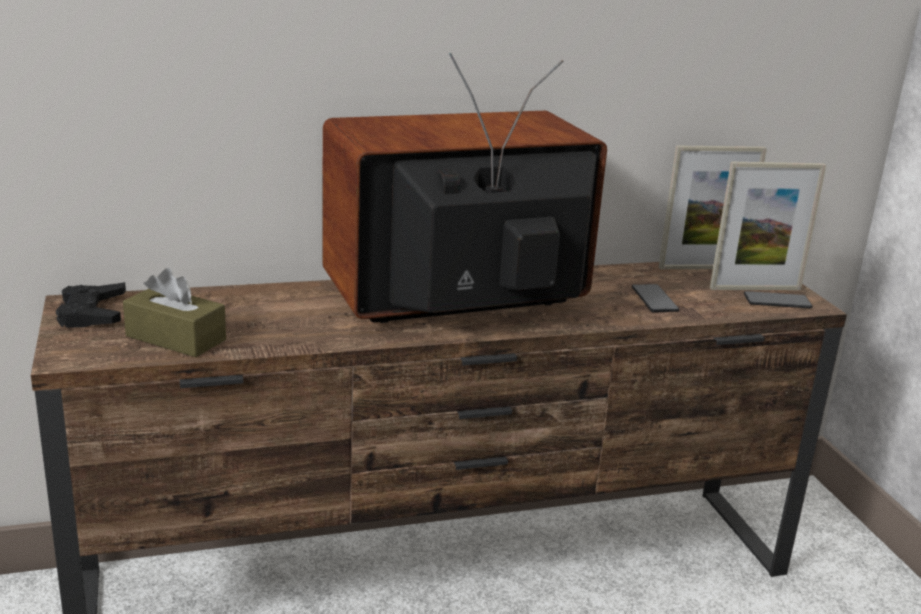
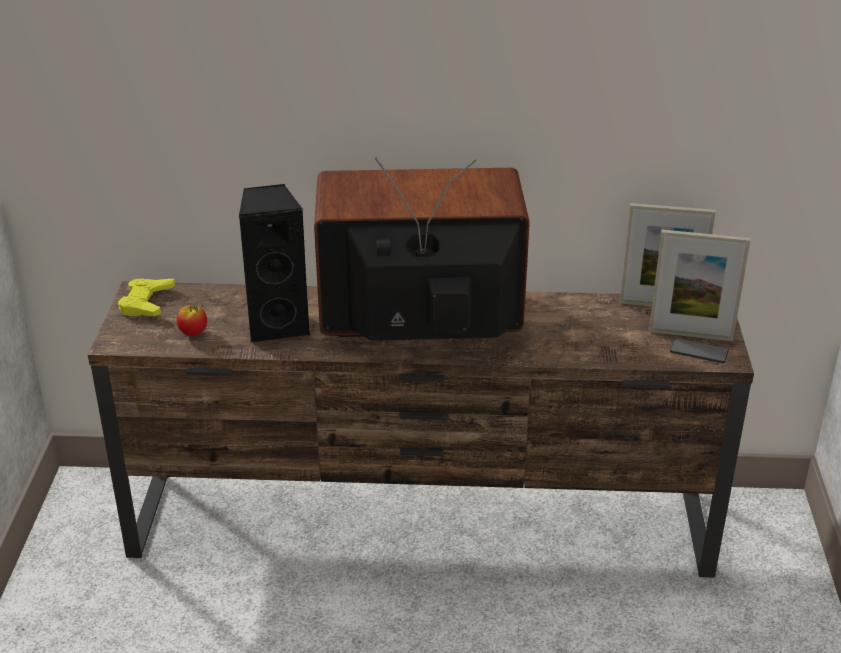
camera: 20 degrees right, 10 degrees up
black game controller [56,282,126,328] -> yellow game controller [118,278,175,316]
brown tissue box [123,268,226,357] -> apple [176,305,207,336]
phone [632,284,679,312] -> none
none -> black speaker [239,184,311,343]

